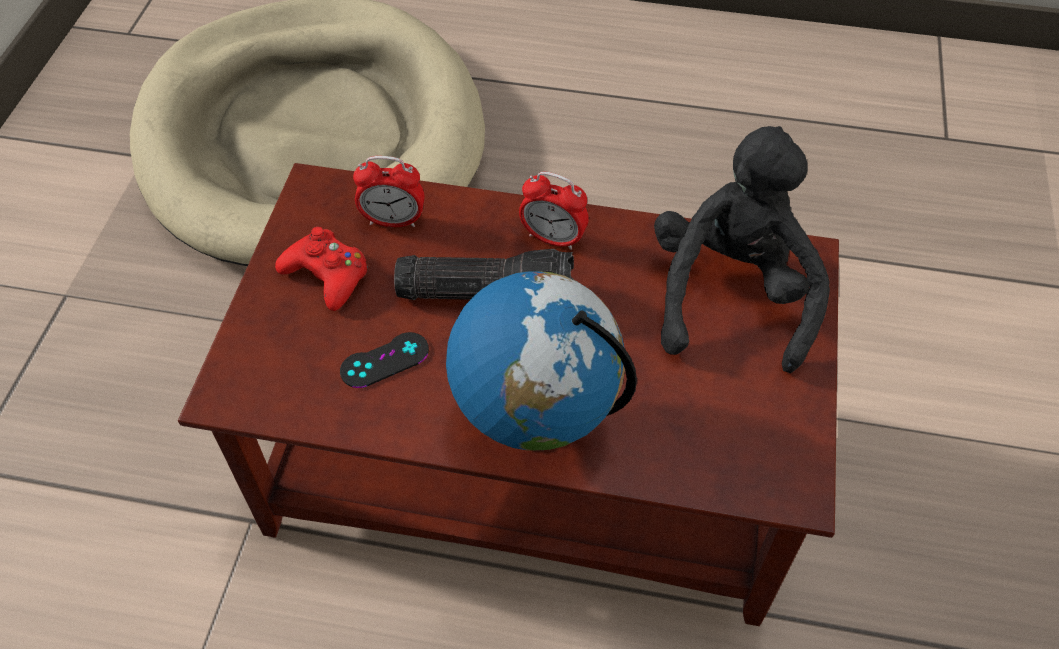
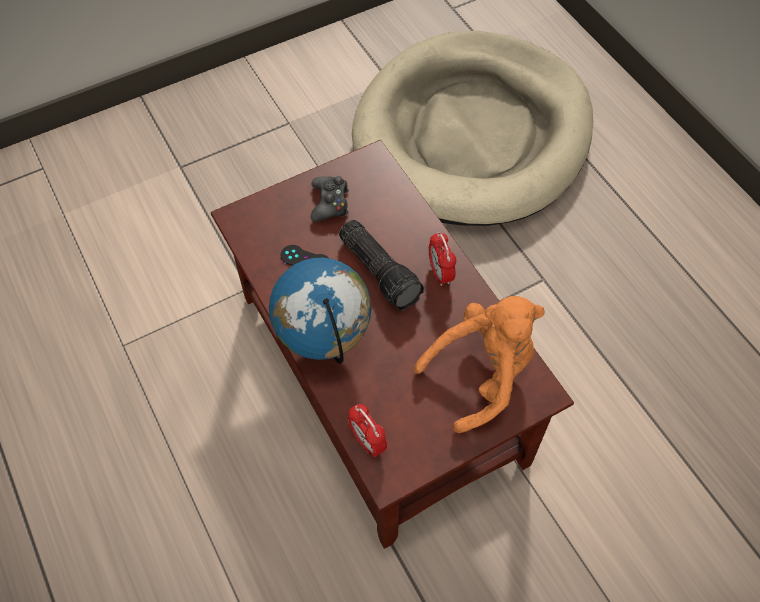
camera: 50 degrees right, 5 degrees up
red game controller [275,227,368,311] -> black game controller [311,176,349,222]
alarm clock [353,156,425,227] -> alarm clock moved to [348,404,387,457]
black plush toy [654,126,830,373] -> orange plush toy [414,296,545,433]

